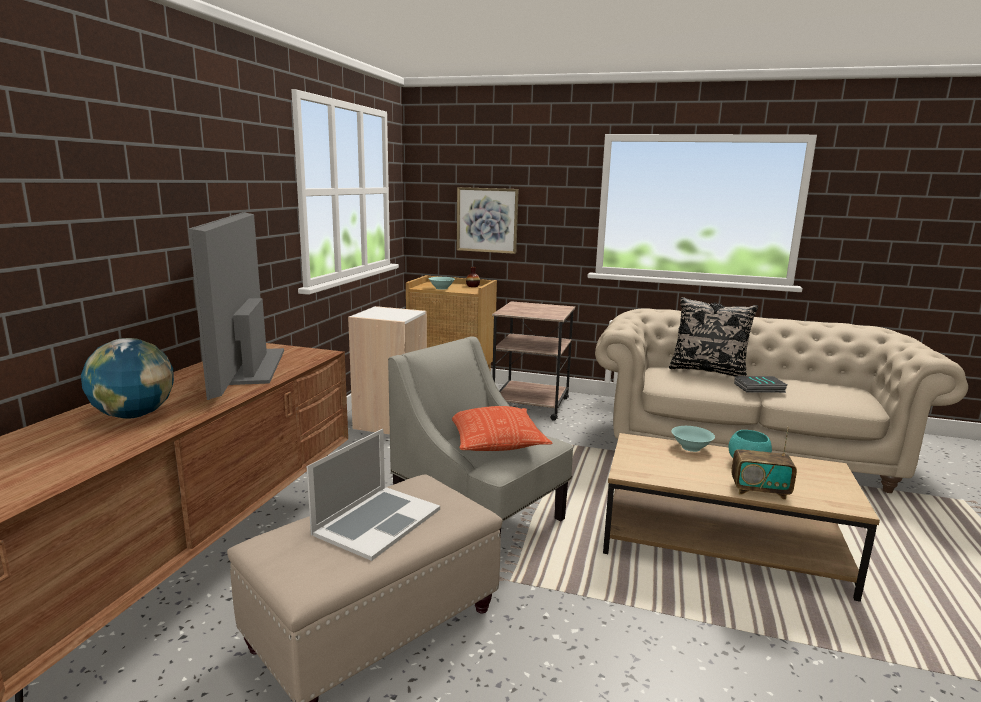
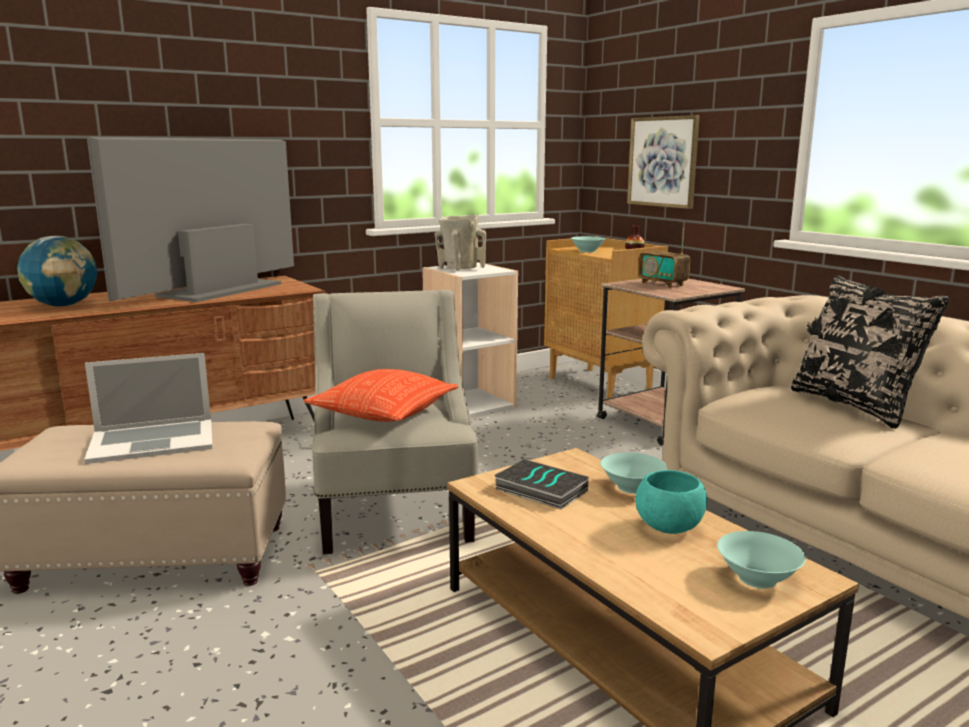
camera: 40 degrees right, 0 degrees up
radio [731,427,797,500] -> radio moved to [638,228,690,288]
book [734,376,787,393] -> book moved to [494,459,589,509]
none -> beige vase [435,214,486,270]
none -> turquoise bowl [717,531,806,589]

